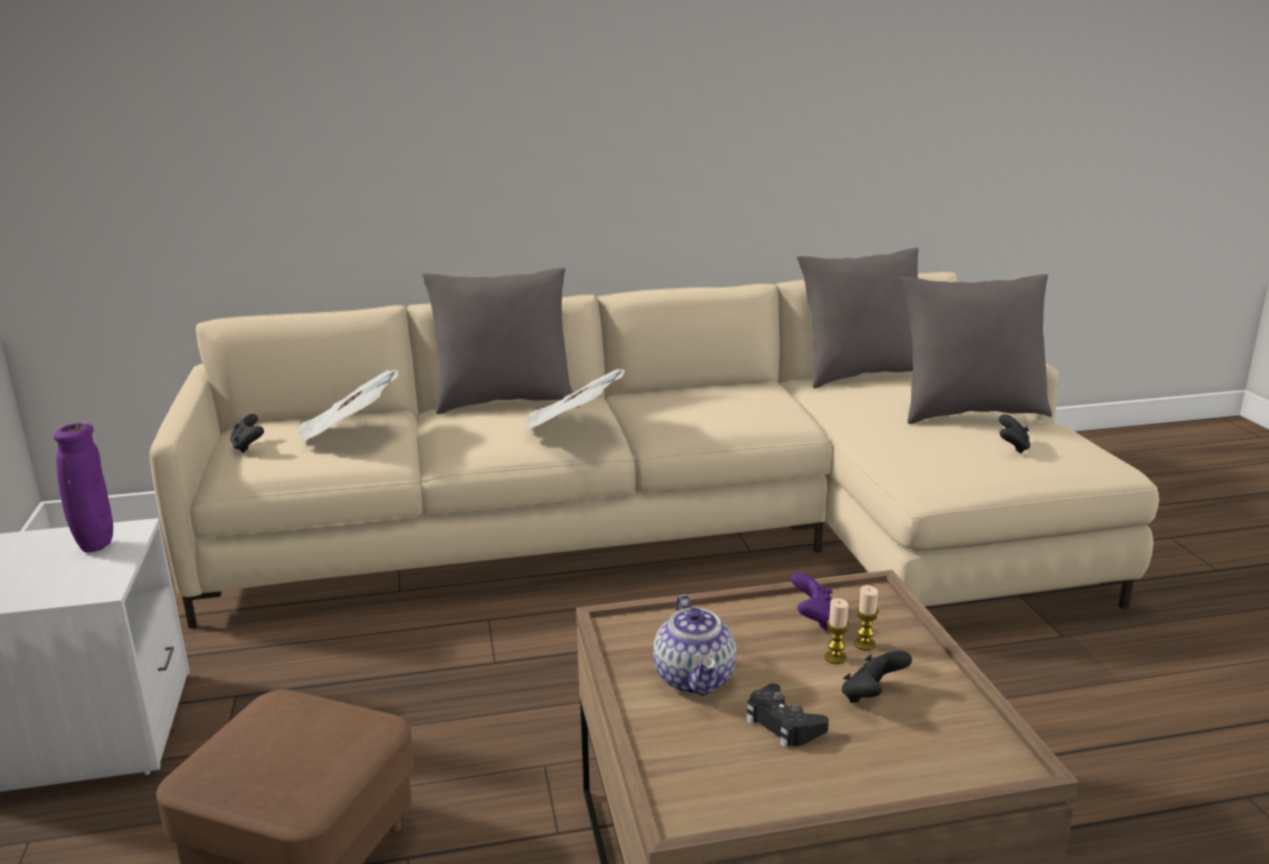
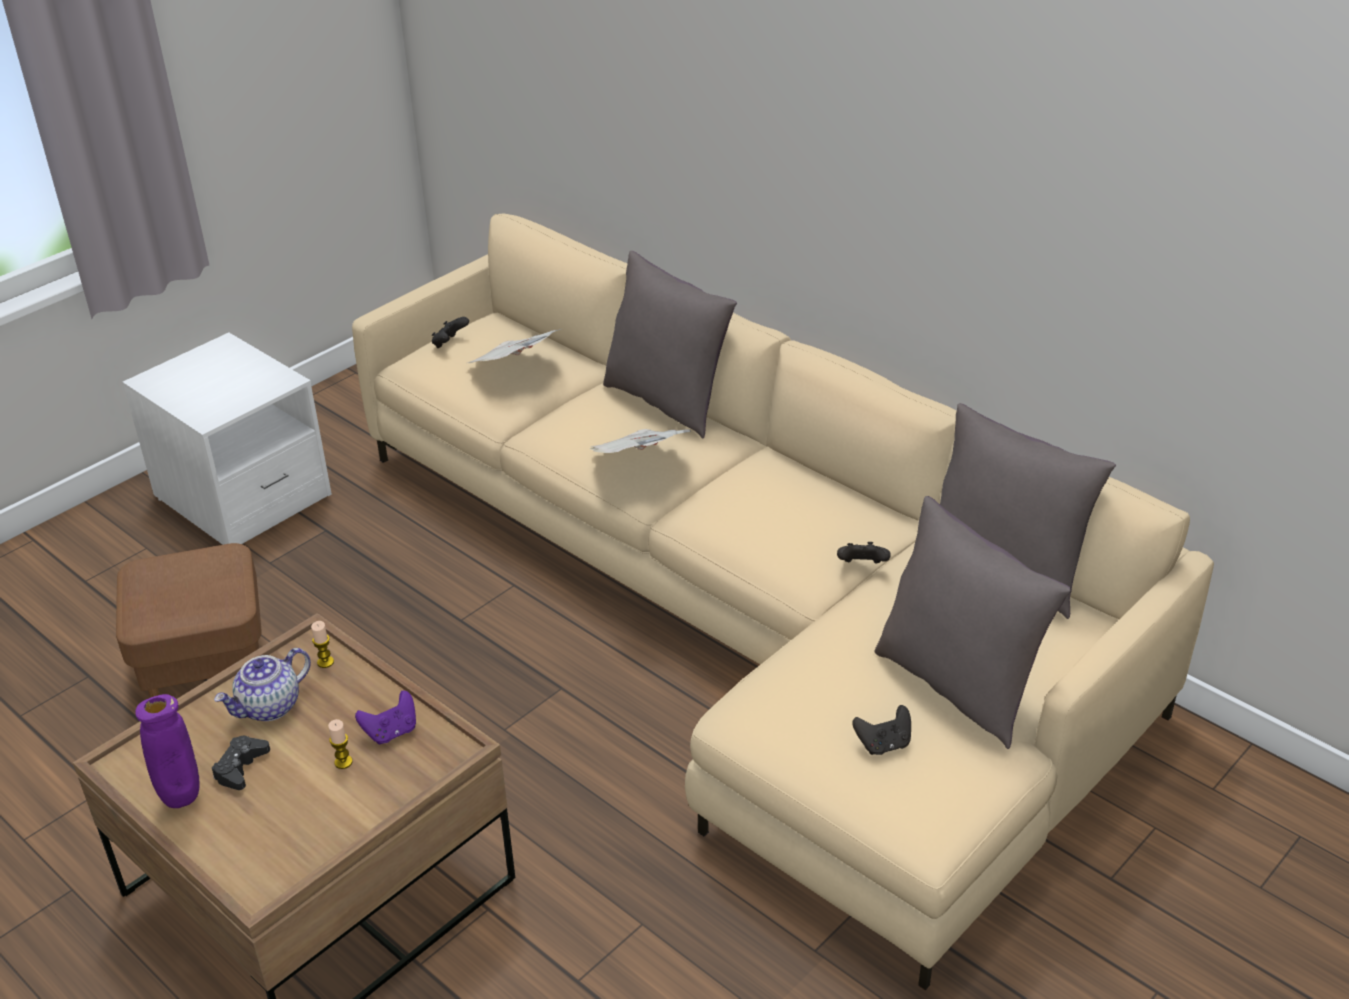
camera: 55 degrees right, 15 degrees up
purple vase [53,423,113,553] -> purple vase moved to [135,694,199,808]
black game controller [842,650,912,703] -> black game controller moved to [837,542,891,564]
candle [854,585,879,651] -> candle moved to [311,621,334,668]

